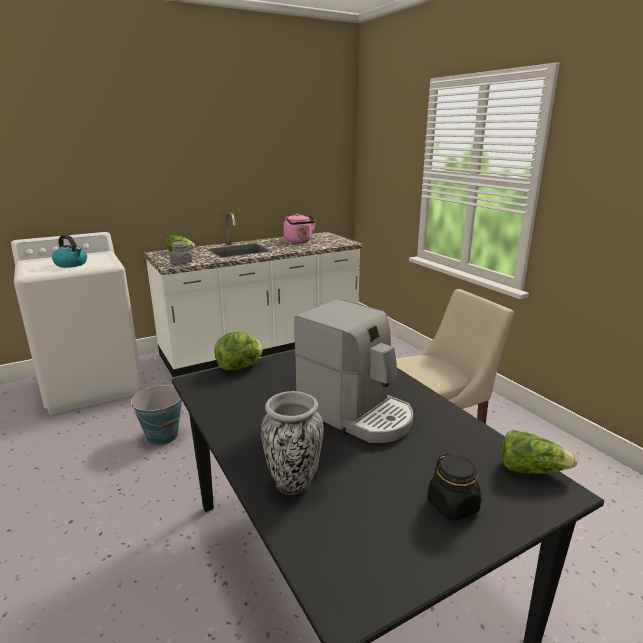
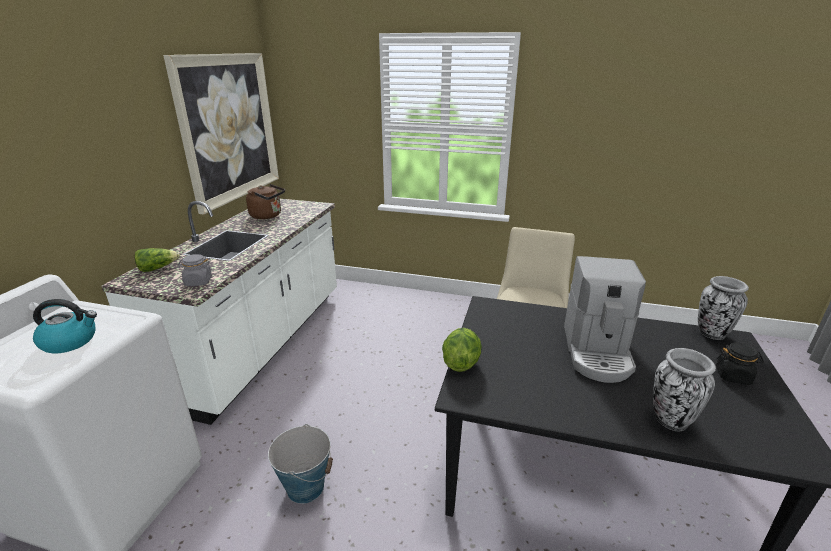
camera: 45 degrees left, 5 degrees up
pink kettle [284,214,316,243] -> brown kettle [246,184,285,219]
coffee machine [294,299,413,443] -> coffee machine turned 105 degrees clockwise [564,256,646,383]
lettuce [502,430,578,474] -> vase [698,276,749,340]
none -> picture [163,53,279,215]

